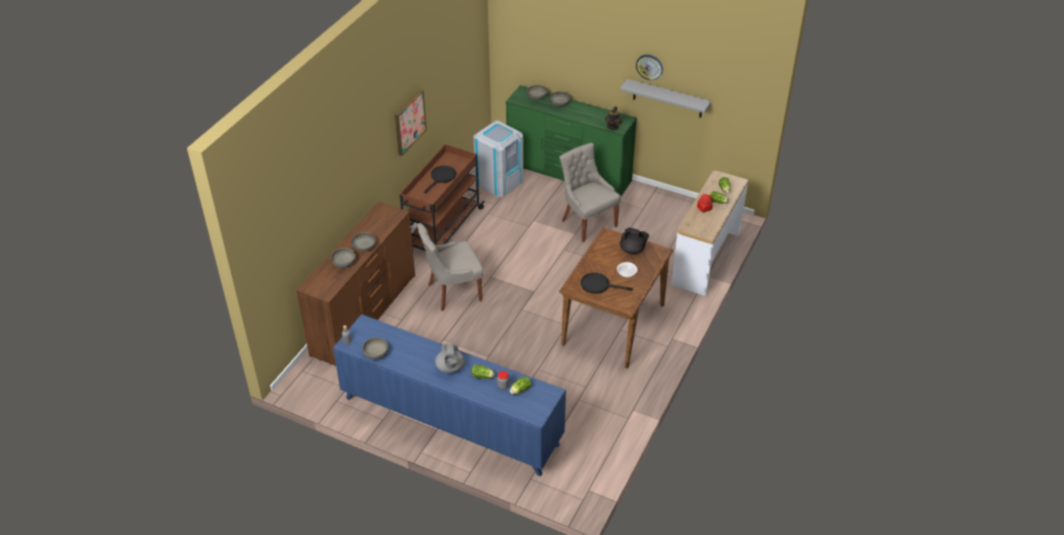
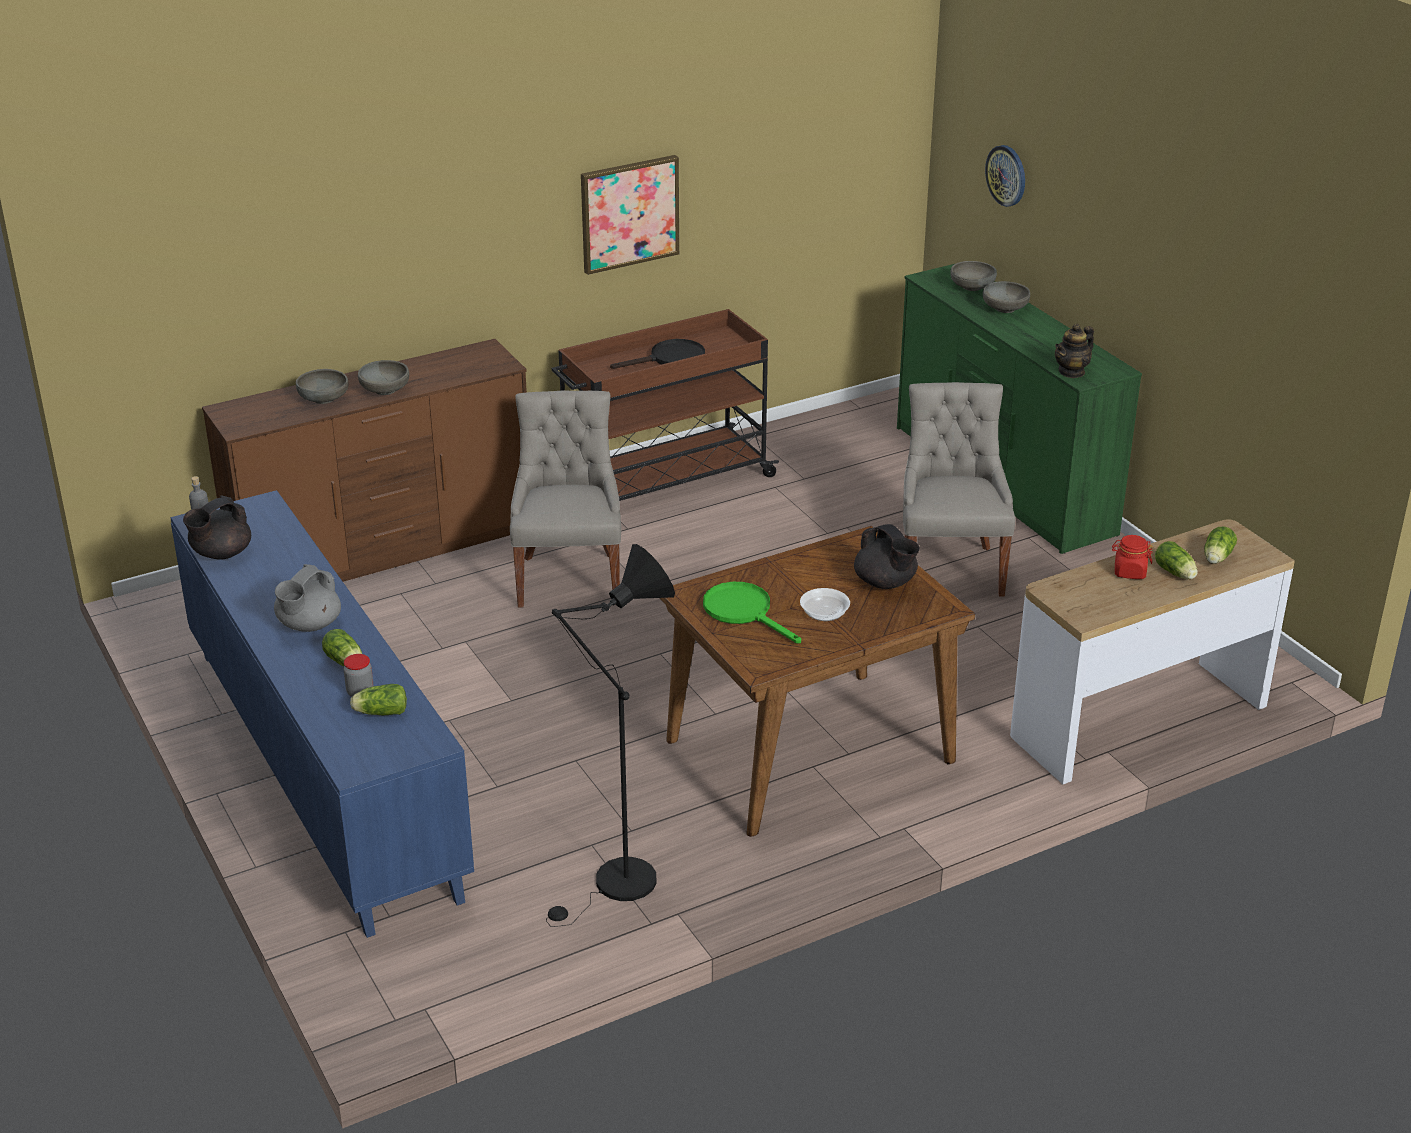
camera: 35 degrees right, 10 degrees down
grey bowl [362,337,389,359] -> black teapot [183,496,251,560]
grey chair [417,223,483,311] -> grey chair turned 75 degrees clockwise [510,390,621,607]
grey trash can [473,121,523,197] -> none
black frying pan [581,273,633,294] -> green frying pan [703,582,801,643]
grey shelf [620,79,711,118] -> none
wall clock [636,54,663,80] -> wall clock moved to [985,145,1025,207]
none -> black floor lamp [546,544,675,927]

